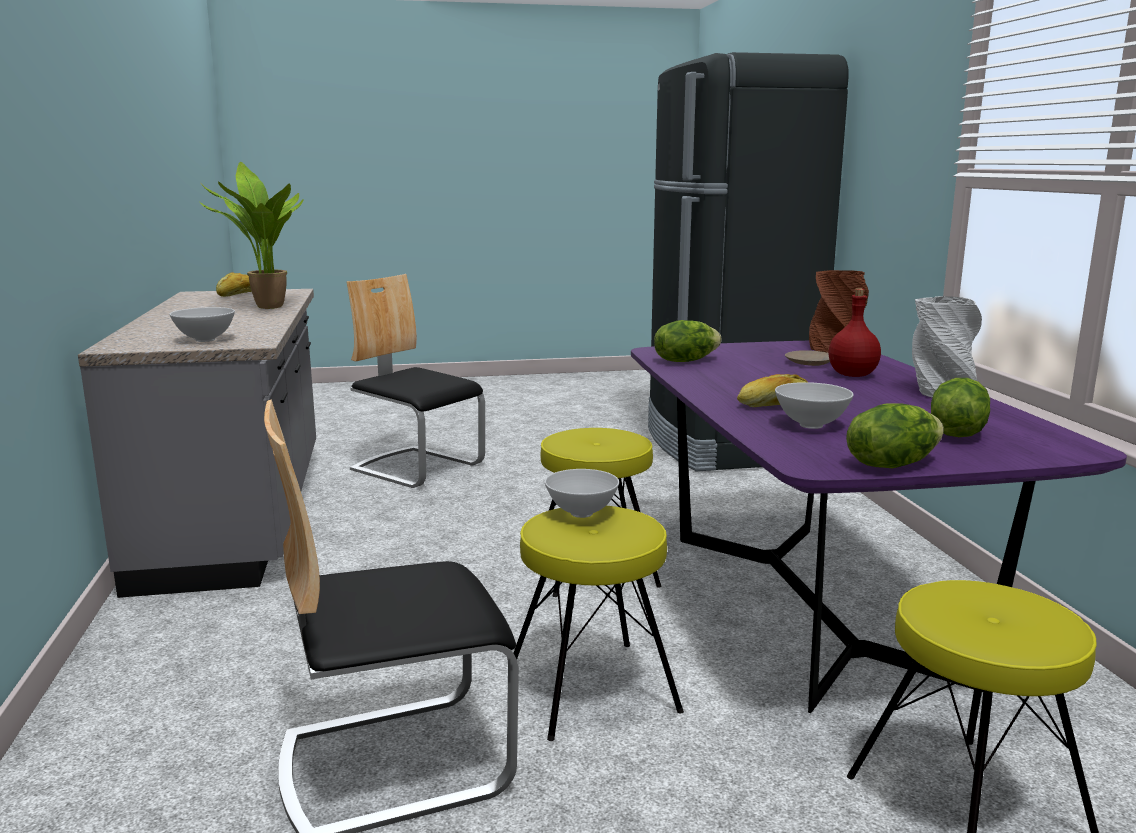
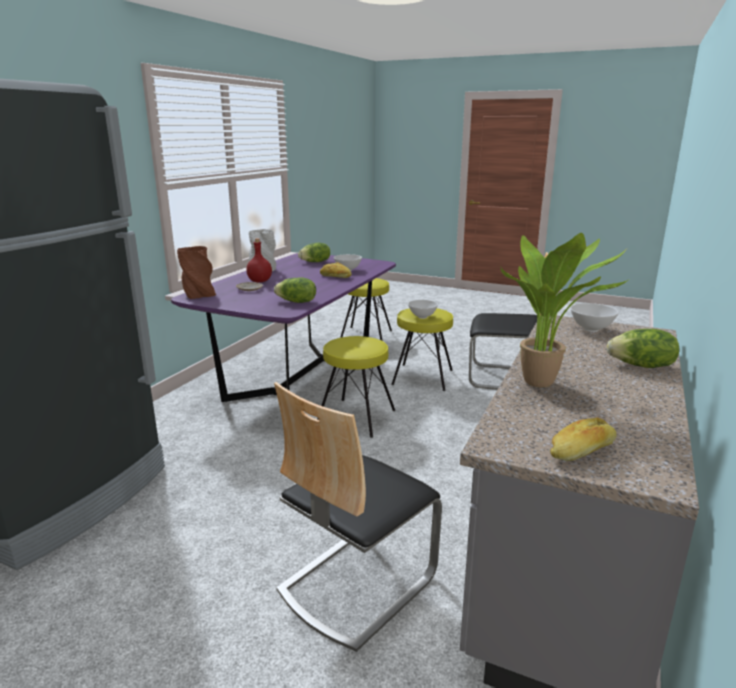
camera: 145 degrees left, 5 degrees up
chair [347,274,485,488] -> chair turned 60 degrees clockwise [274,382,442,652]
lettuce [846,403,944,468] -> lettuce moved to [607,329,679,368]

